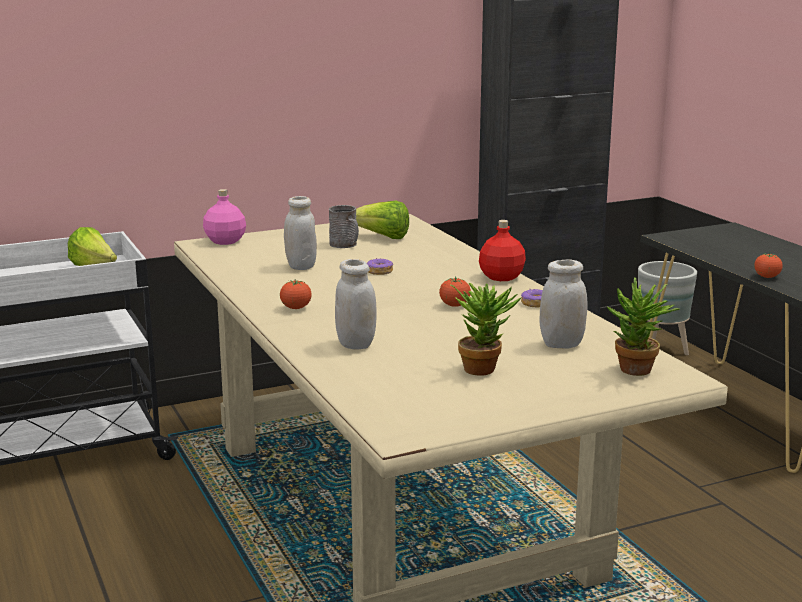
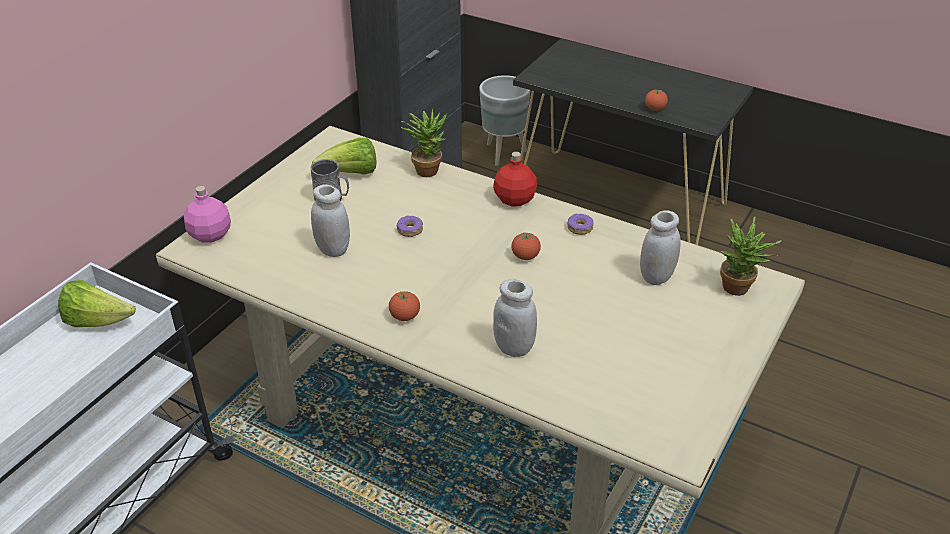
camera: 35 degrees left, 20 degrees up
potted plant [450,283,521,376] -> potted plant moved to [401,108,447,177]

